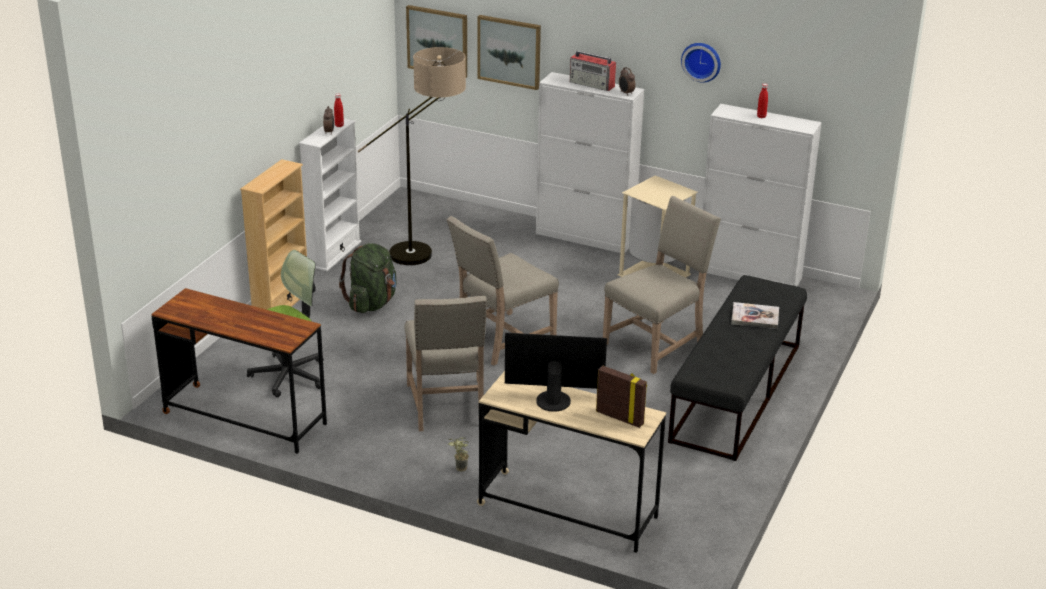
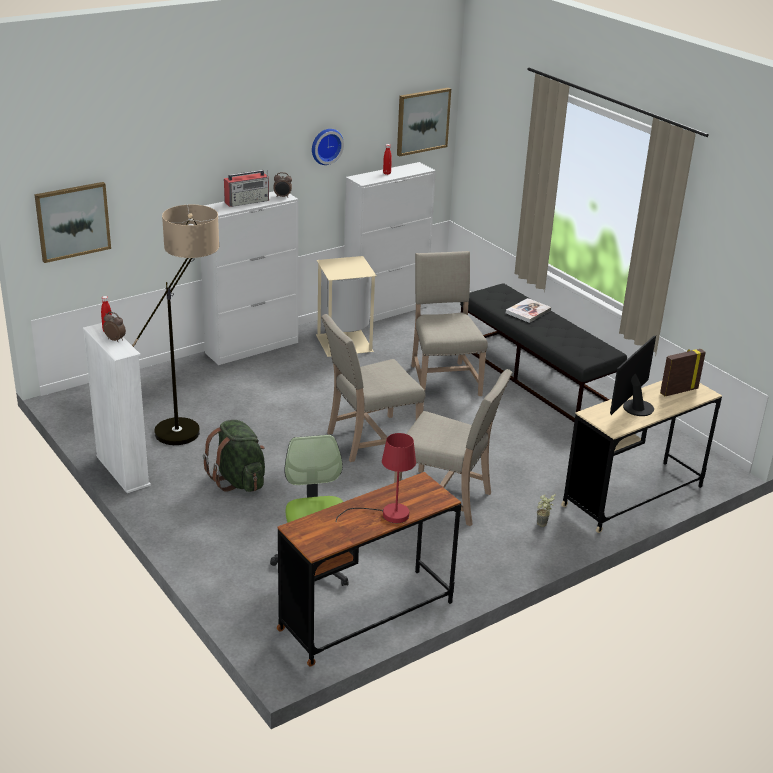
camera: 60 degrees left, 0 degrees up
beige bookcase [240,159,307,309] -> none
beige chair [447,216,559,366] -> beige chair turned 75 degrees clockwise [321,314,426,462]
picture [478,15,541,90] -> picture moved to [397,88,451,157]
none -> red table lamp [336,433,416,523]

